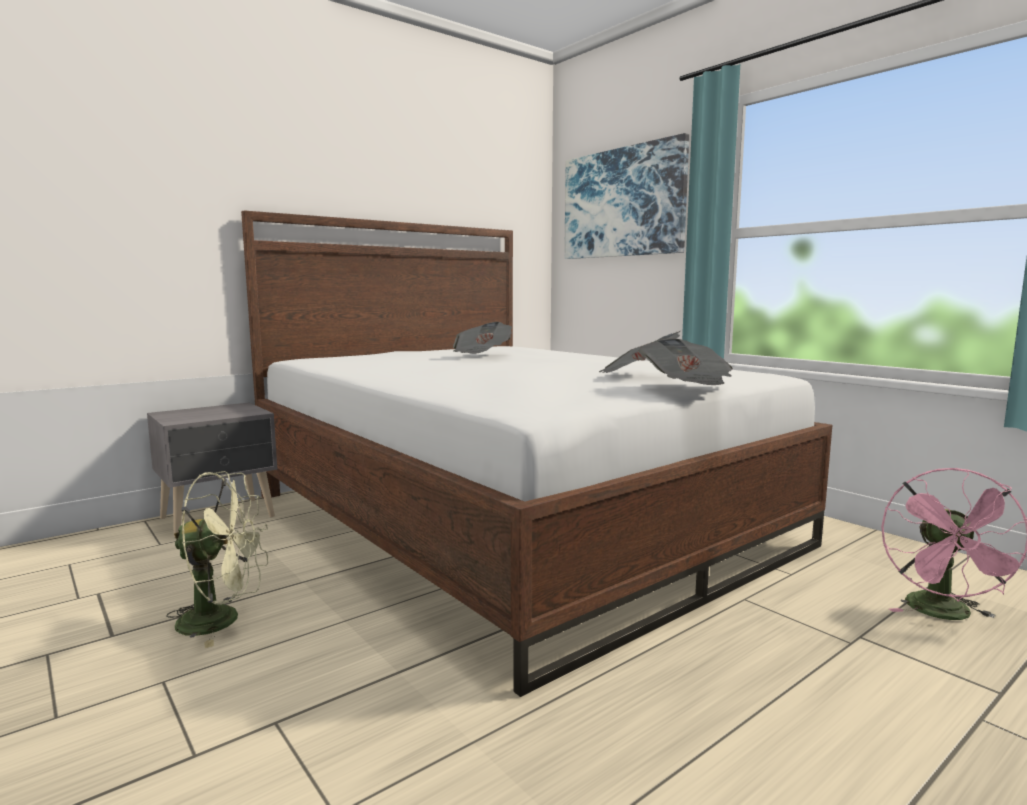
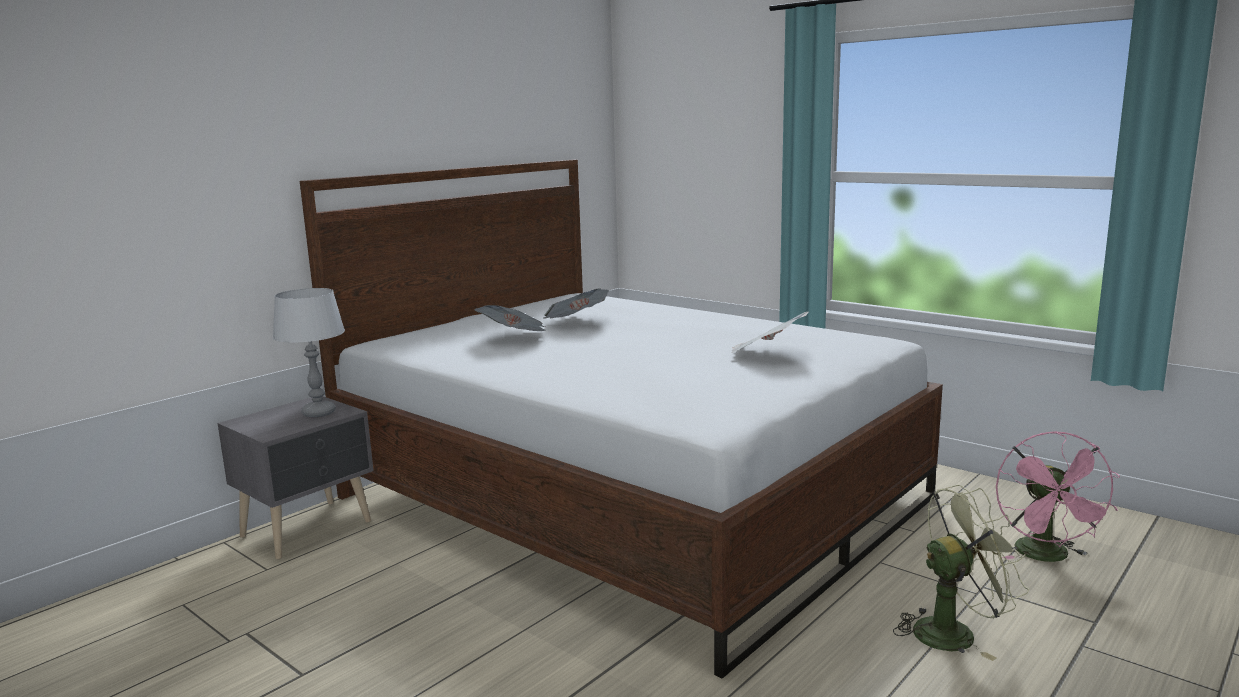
camera: 10 degrees left, 5 degrees up
green fan [166,471,268,648] -> green fan moved to [893,485,1029,661]
picture [564,133,689,259] -> none
newspaper [639,338,733,385] -> newspaper moved to [474,305,546,331]
none -> grey table lamp [273,288,345,417]

